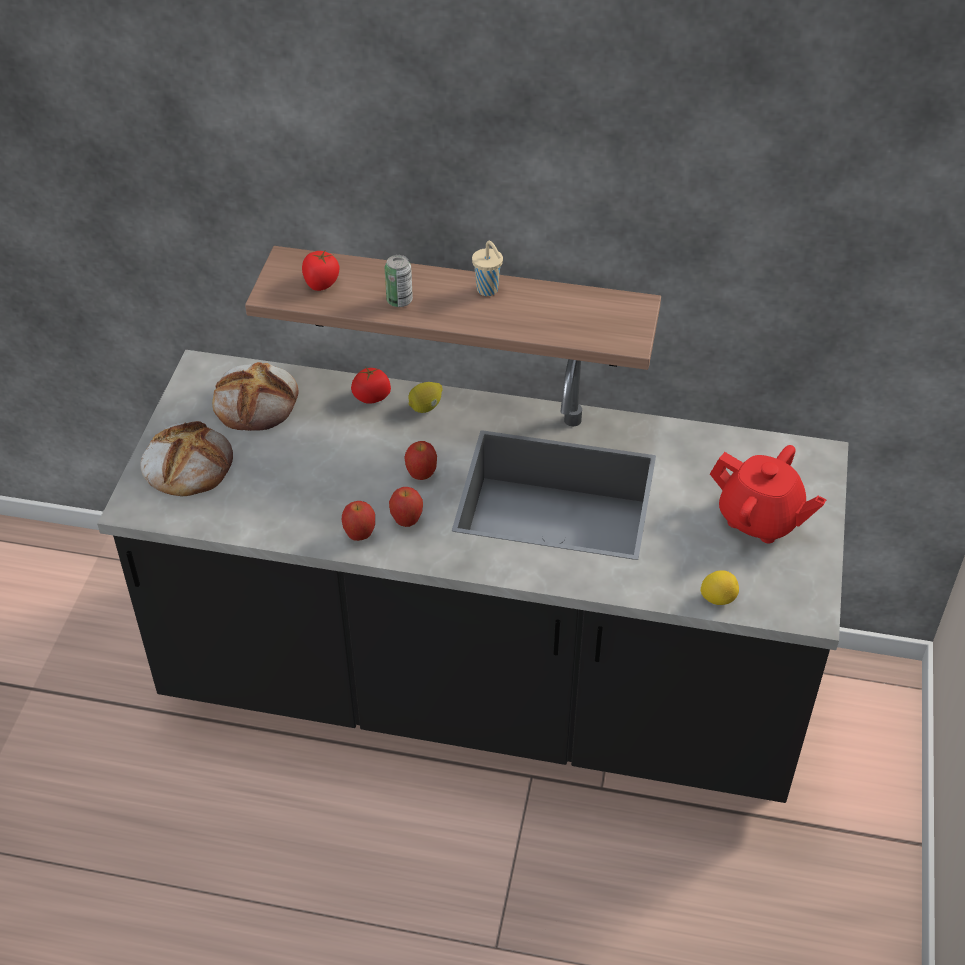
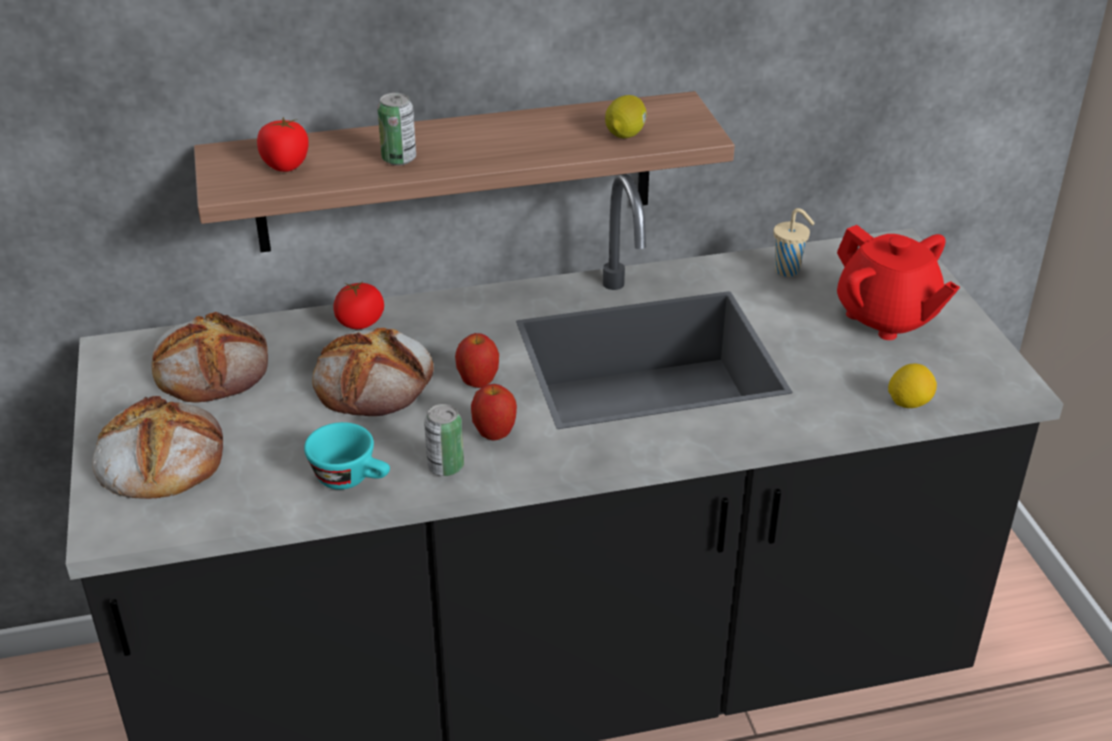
camera: 25 degrees left, 10 degrees down
apple [342,501,375,541] -> can [424,404,464,476]
lemon [409,382,443,413] -> lemon moved to [605,95,647,138]
beige cup [472,241,503,296] -> beige cup moved to [773,208,815,277]
red teapot [710,445,827,543] -> red teapot turned 45 degrees clockwise [837,225,960,340]
none -> turquoise cup [304,422,390,490]
none -> bread [312,328,434,416]

